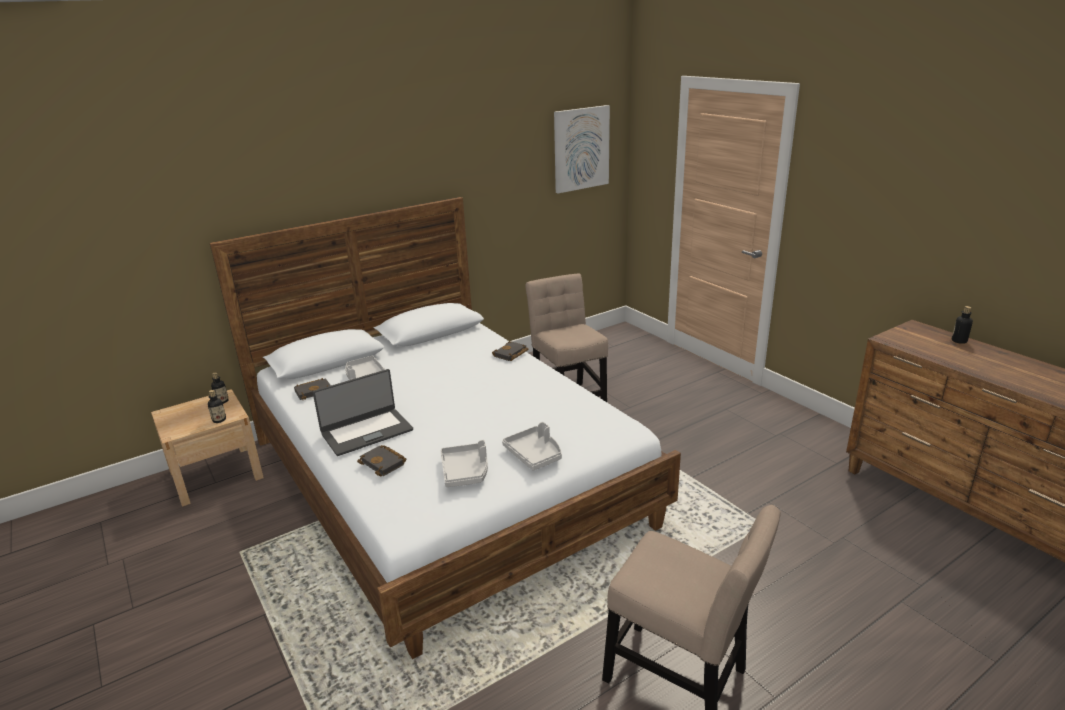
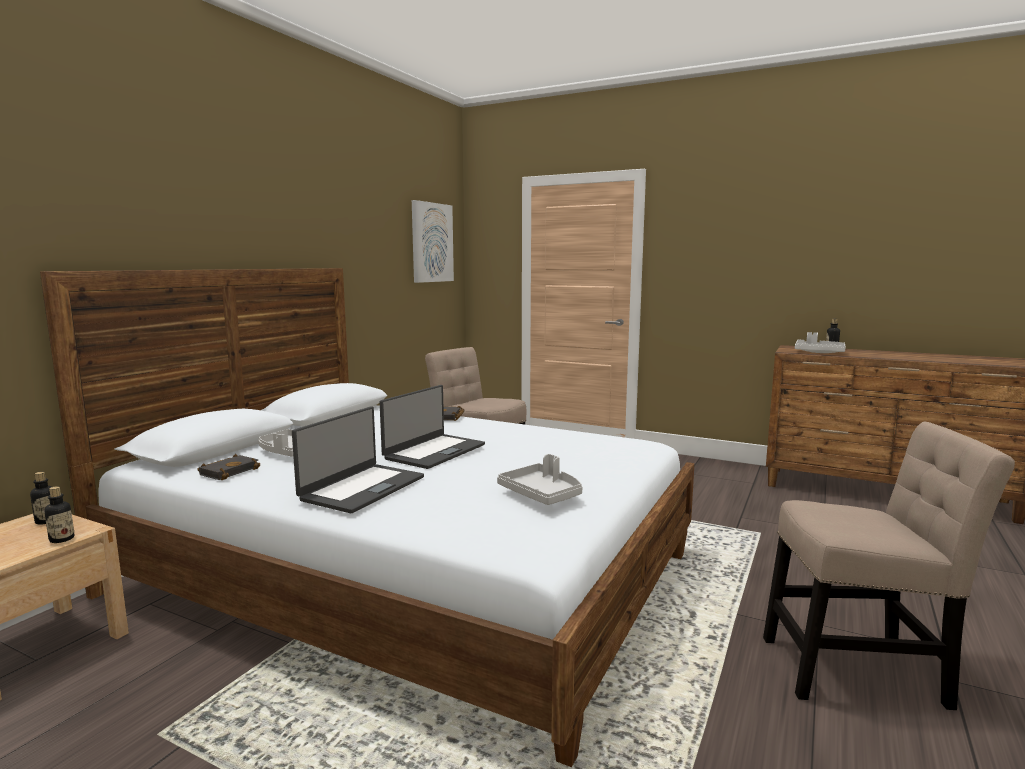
camera: 30 degrees left, 15 degrees down
black book [357,445,406,476] -> none
grey tray [502,422,562,471] -> grey tray moved to [795,332,846,353]
none -> laptop [380,385,485,469]

